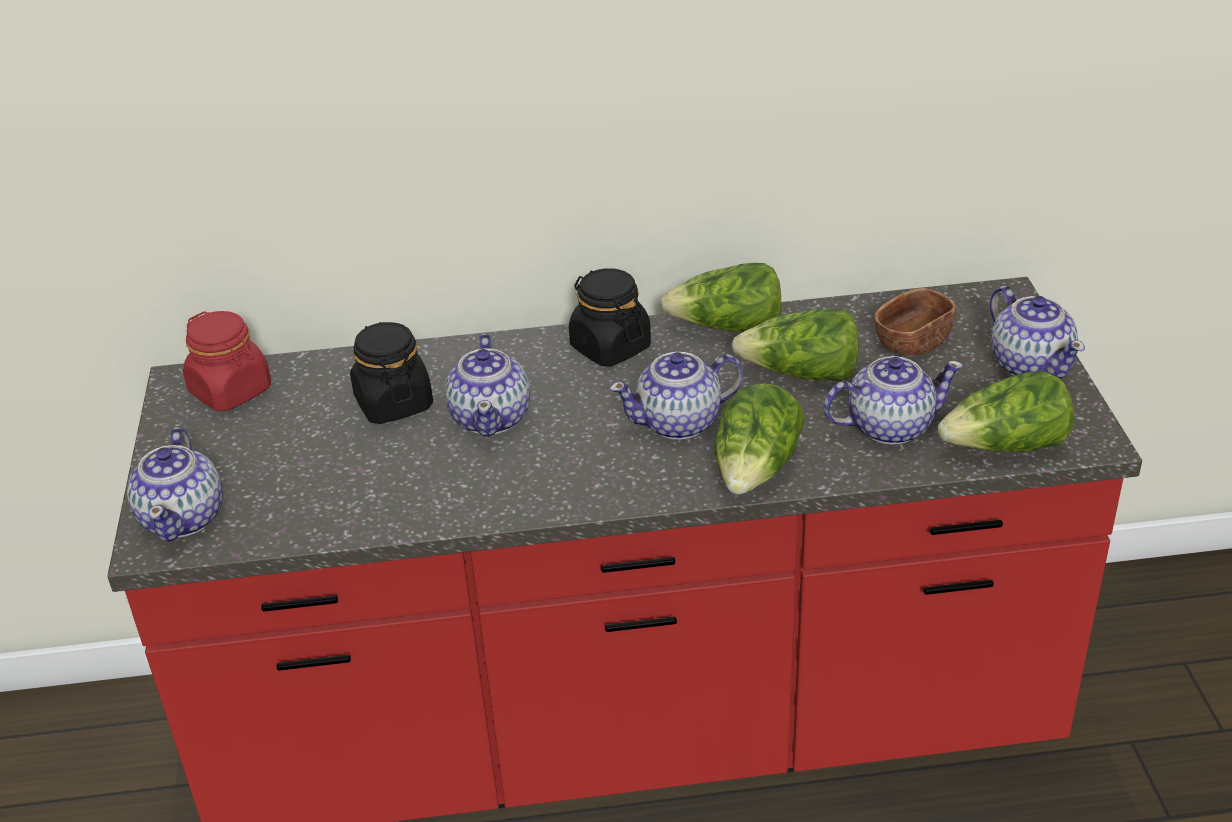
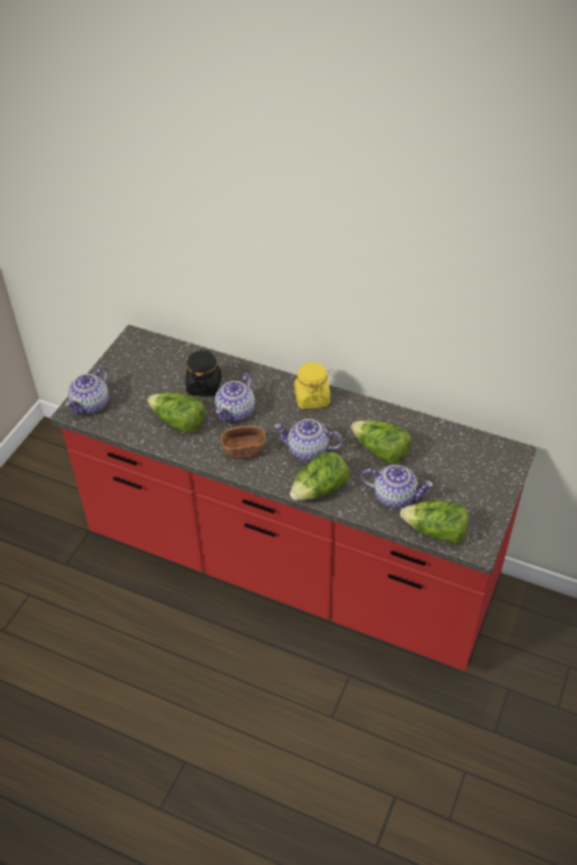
camera: 30 degrees right, 10 degrees up
red jar [183,311,271,411] -> none
black jar [569,268,651,366] -> yellow jar [294,361,330,409]
lettuce [660,263,781,332] -> lettuce moved to [148,392,205,433]
brown bowl [874,288,956,356] -> brown bowl moved to [221,426,266,460]
teapot [990,286,1085,379] -> none

